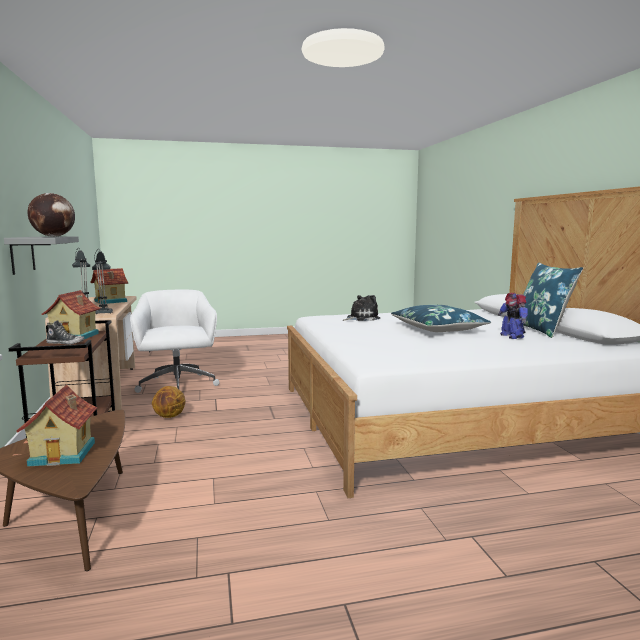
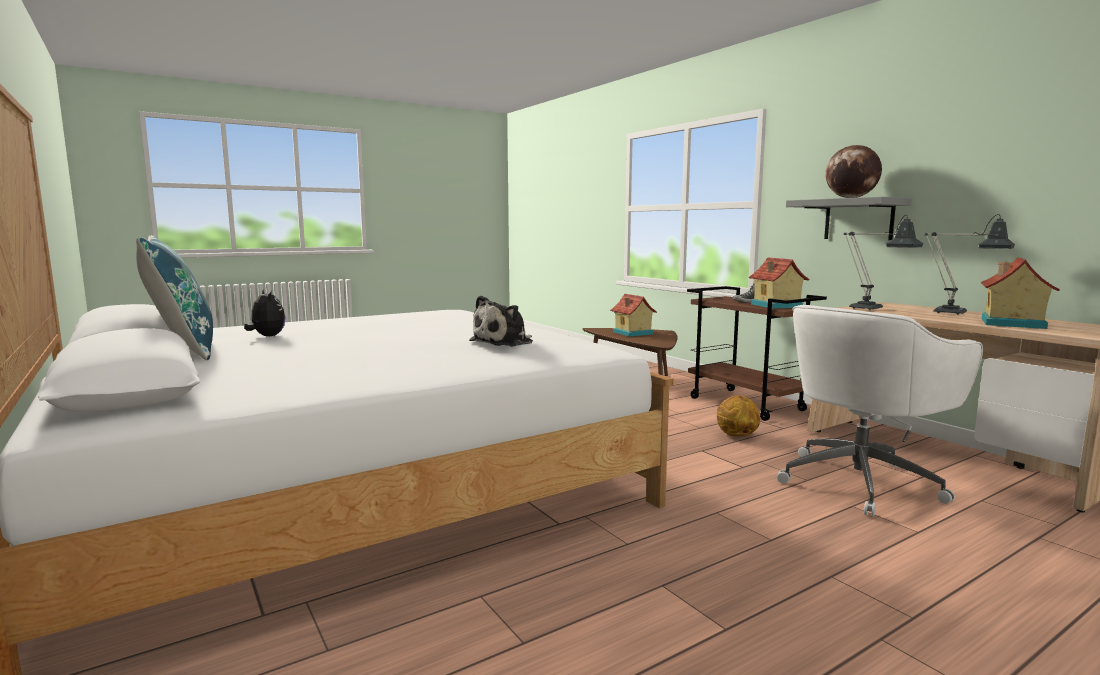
camera: 160 degrees right, 0 degrees up
white office chair [130,289,219,393] -> white office chair turned 90 degrees clockwise [777,305,983,517]
blue pillow [391,305,491,332] -> none
toy robot [498,293,528,339] -> plush toy [244,289,285,336]

